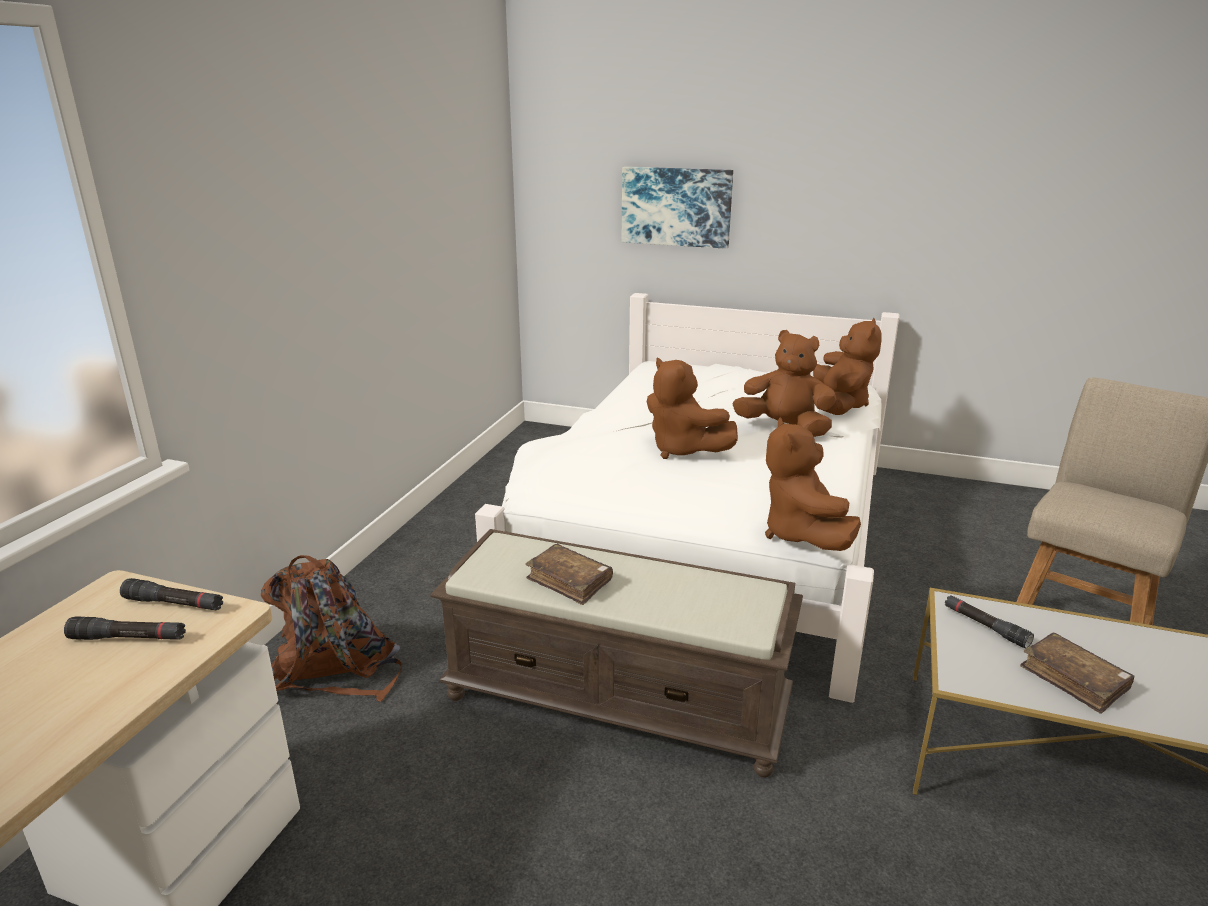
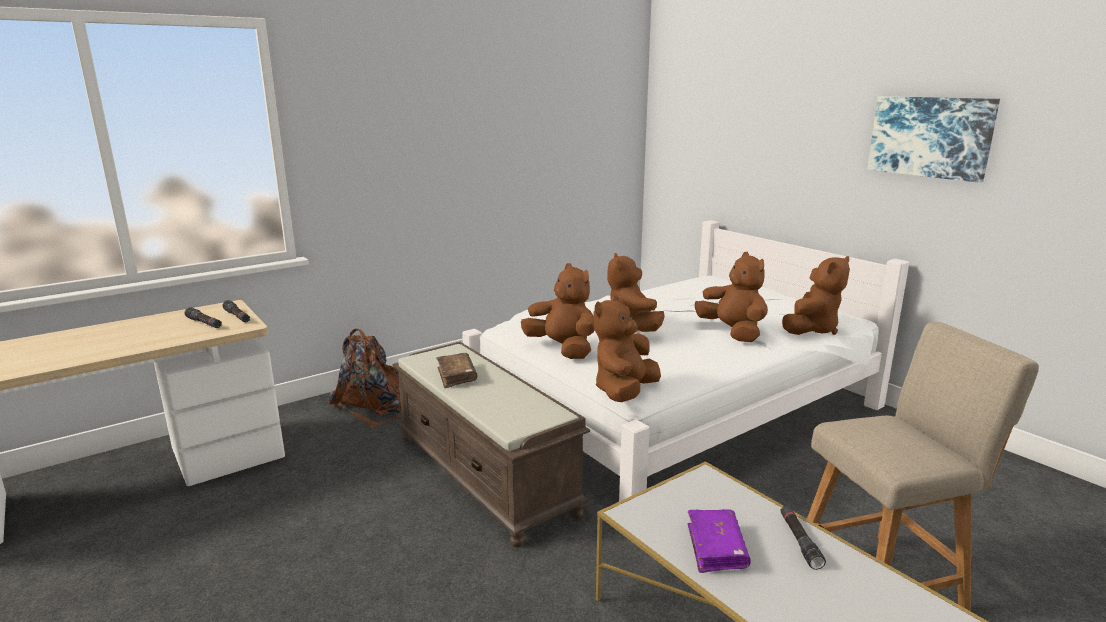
camera: 35 degrees right, 5 degrees down
picture [622,167,733,249] -> picture moved to [867,96,1000,183]
black flashlight [945,595,1034,649] -> black flashlight moved to [780,506,826,570]
brown book [1020,633,1134,714] -> purple book [688,509,751,573]
none -> brown plush toy [521,263,595,359]

